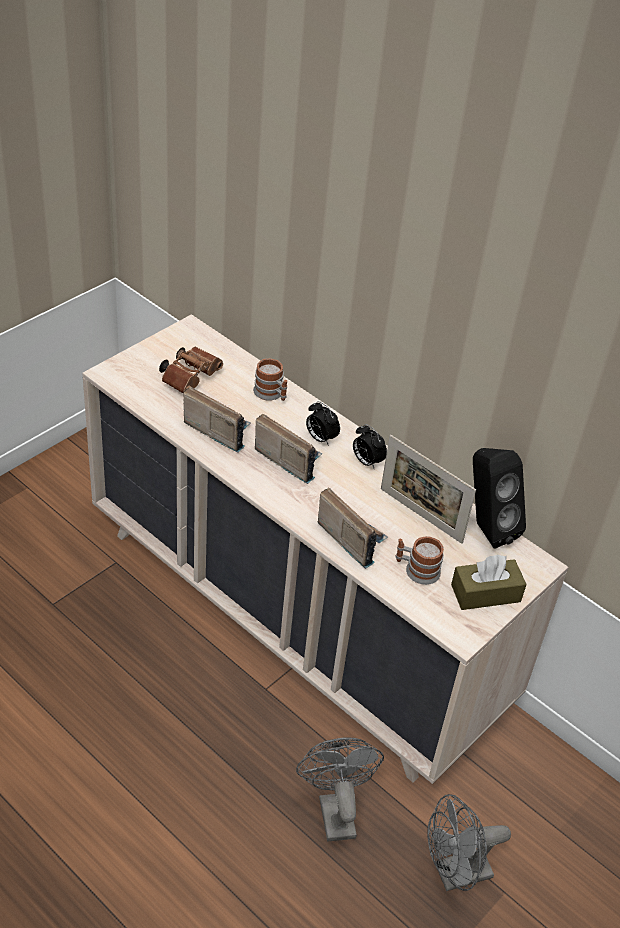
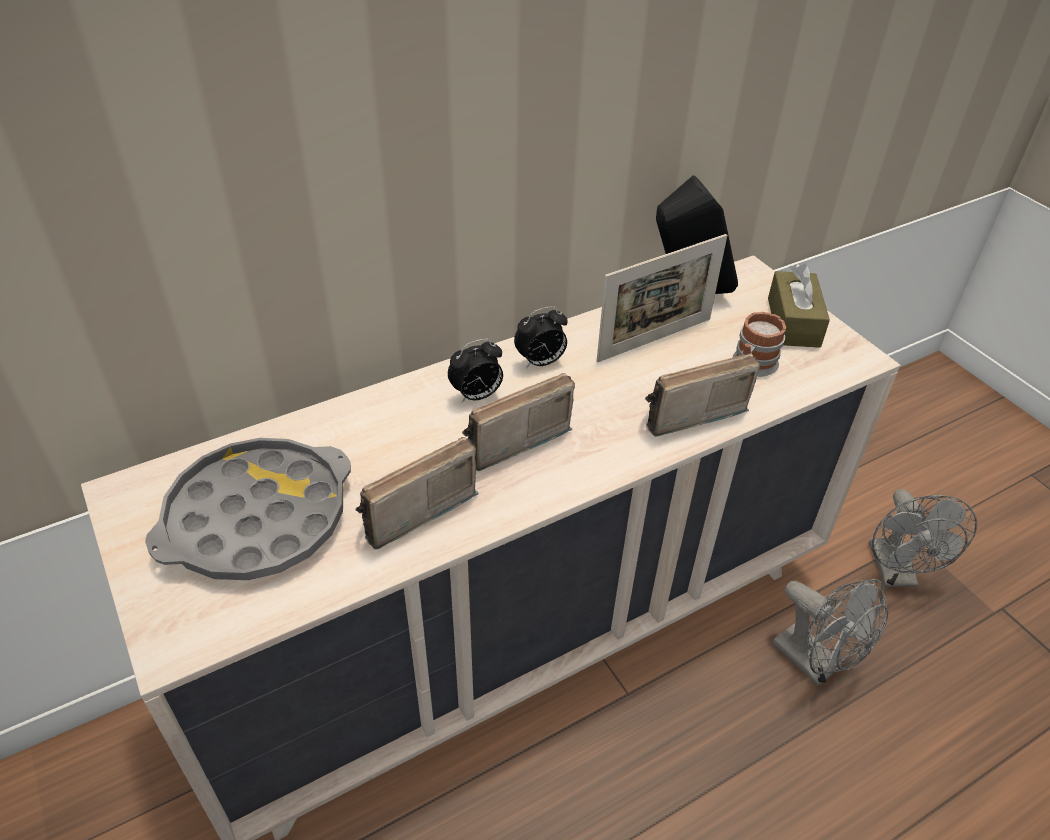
camera: 70 degrees left, 0 degrees up
brown binoculars [159,347,223,393] -> grey tray [145,438,351,580]
mug [253,358,287,401] -> none
grey fan [296,737,384,841] -> grey fan turned 135 degrees counterclockwise [772,579,888,686]

